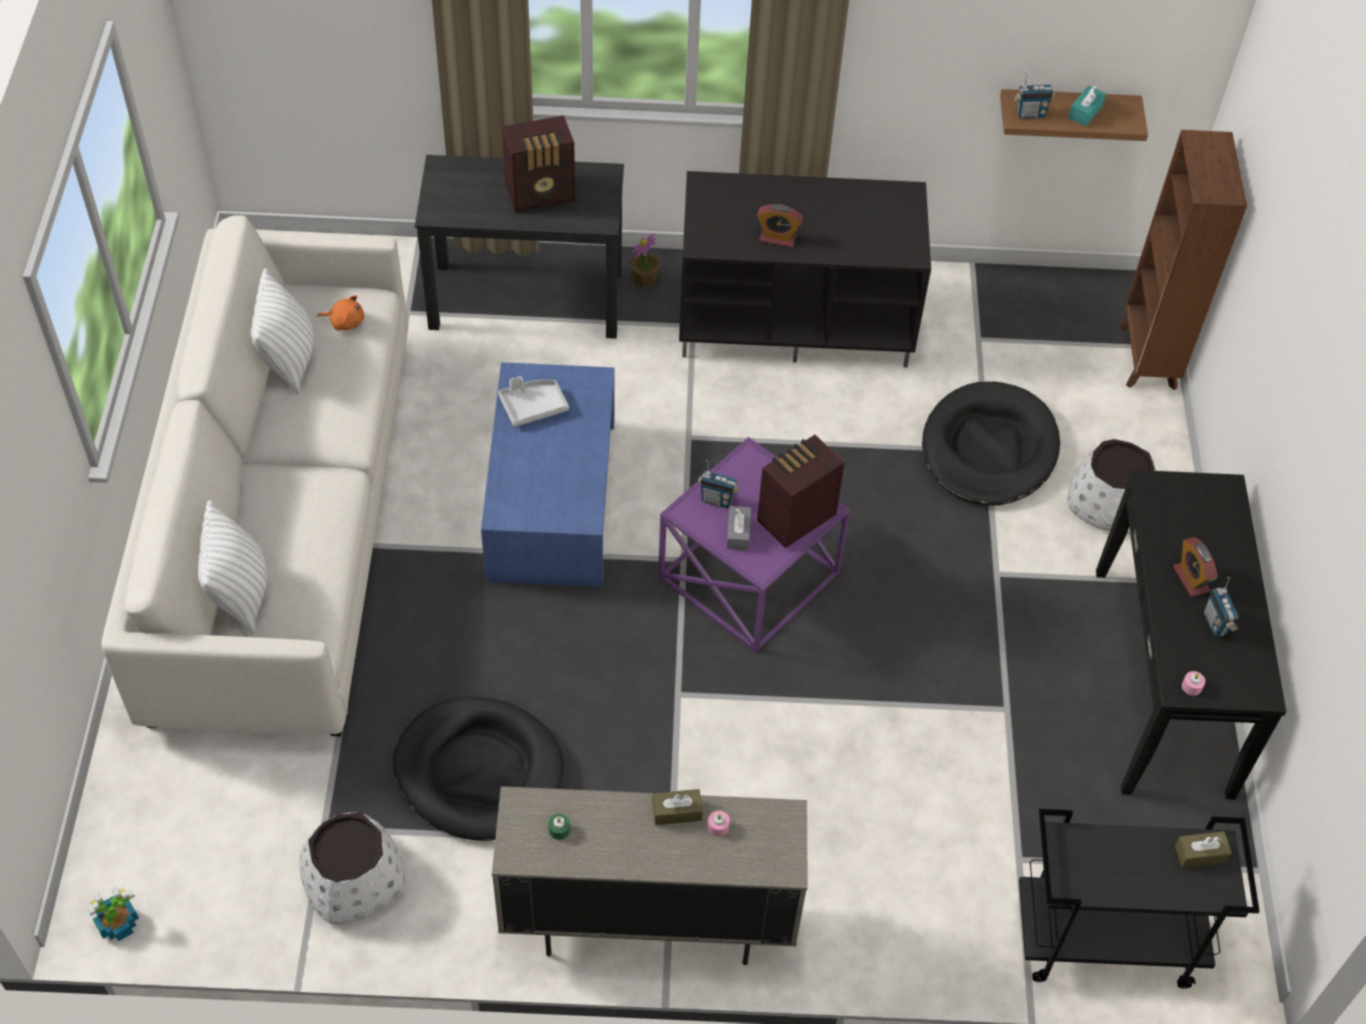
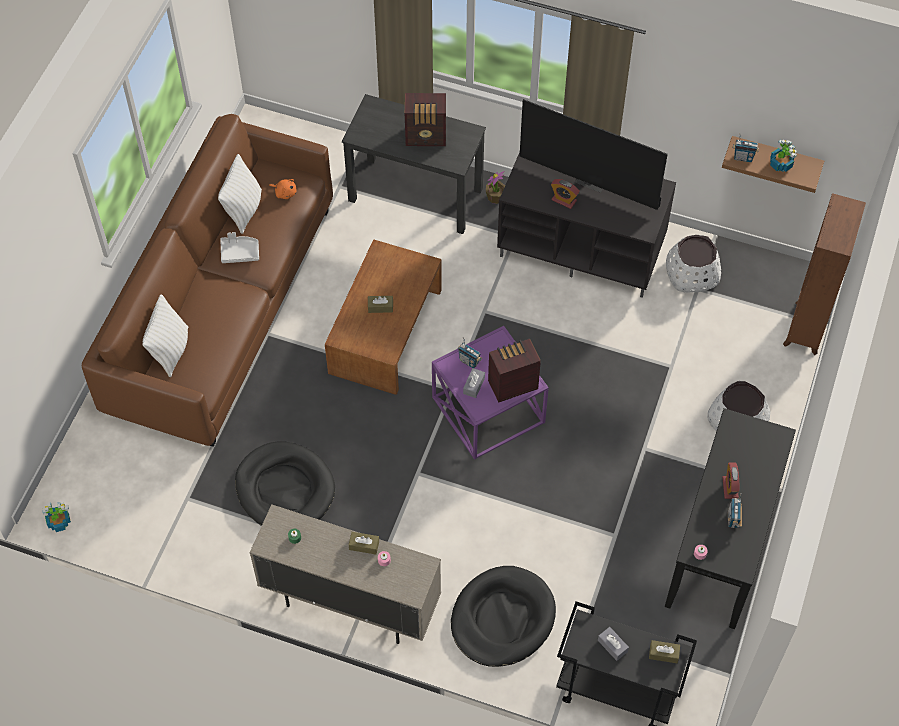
camera: 20 degrees right, 5 degrees up
white sofa [101,215,408,736] -> brown sofa [82,114,333,447]
white planter [299,812,405,925] -> white planter moved to [666,235,721,293]
blue coffee table [481,362,615,587] -> brown coffee table [325,239,442,395]
grey tray [498,376,569,427] -> grey tray moved to [220,232,259,263]
black dog bed [922,382,1060,506] -> black dog bed moved to [451,566,556,667]
turquoise tissue box [1068,85,1106,126] -> potted plant [770,140,797,172]
none -> brown tissue box [368,296,393,313]
none -> television [520,99,668,210]
none -> grey tissue box [598,627,629,661]

